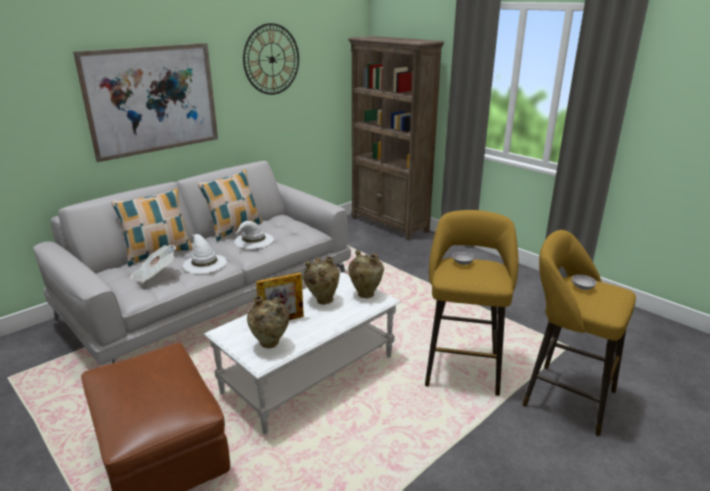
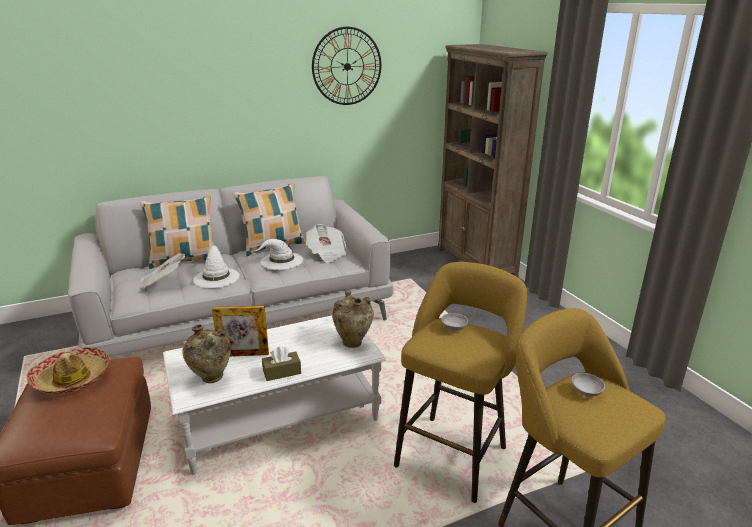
camera: 20 degrees right, 0 degrees up
picture [73,43,218,162] -> none
beige vase [303,257,340,304] -> none
none -> hat [27,348,110,394]
none -> brown tissue box [262,346,301,381]
none -> newspaper [306,224,347,263]

